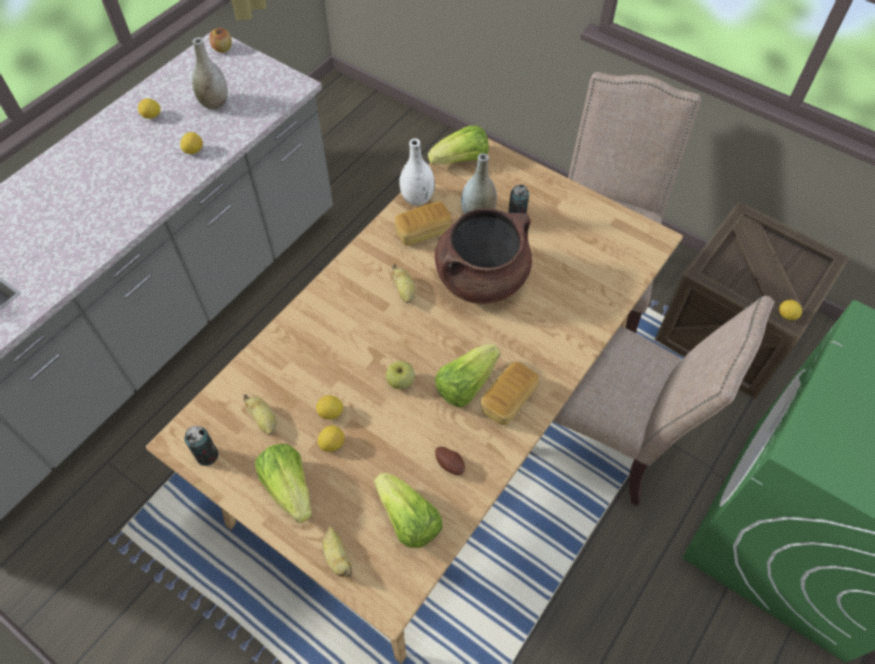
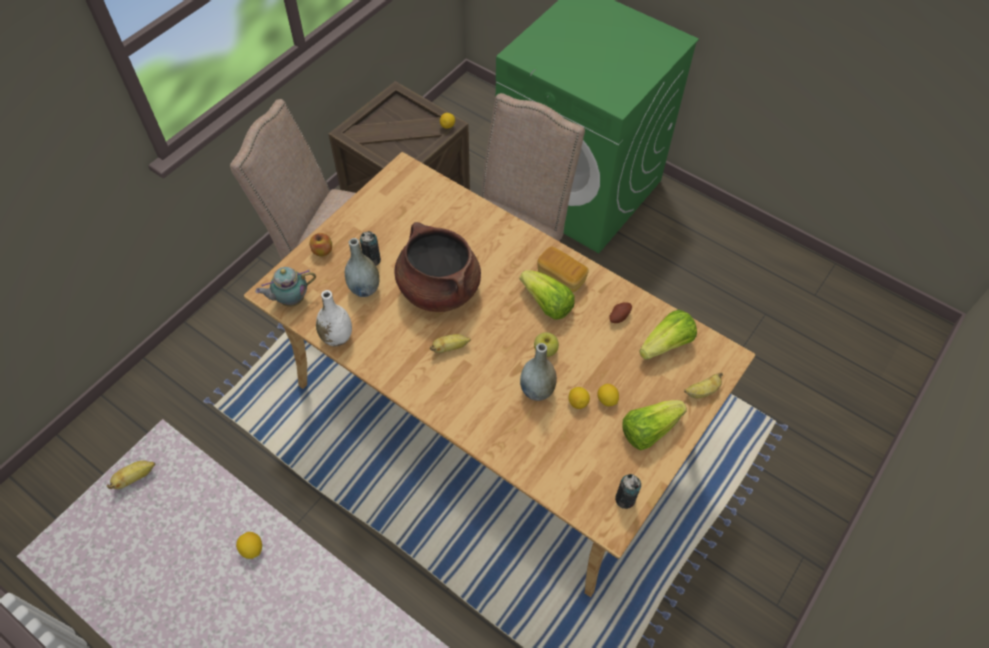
camera: 90 degrees left, 0 degrees up
lemon [138,98,160,119] -> none
grey vase [192,37,228,110] -> grey vase moved to [520,343,557,401]
apple [210,28,232,53] -> apple moved to [310,233,332,257]
banana [243,394,276,436] -> banana moved to [107,461,156,489]
bread [394,201,451,246] -> none
lettuce [428,125,489,164] -> teapot [255,267,316,307]

